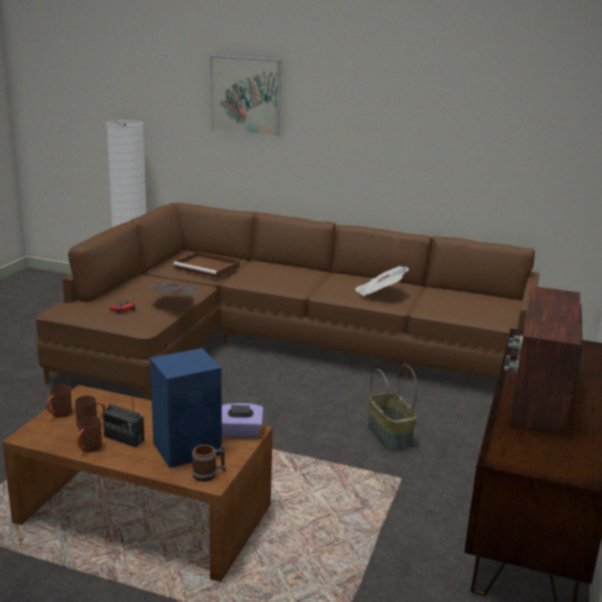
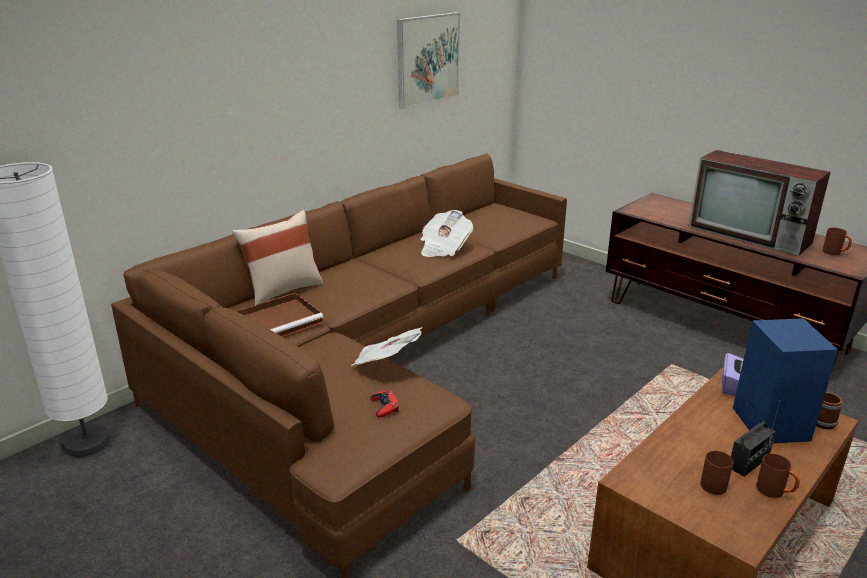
camera: 65 degrees left, 5 degrees up
brown mug [47,385,72,418] -> brown mug moved to [823,228,852,255]
picture [210,55,281,137] -> picture moved to [397,12,460,109]
basket [368,365,417,451] -> none
none -> beige pillow [232,210,323,305]

